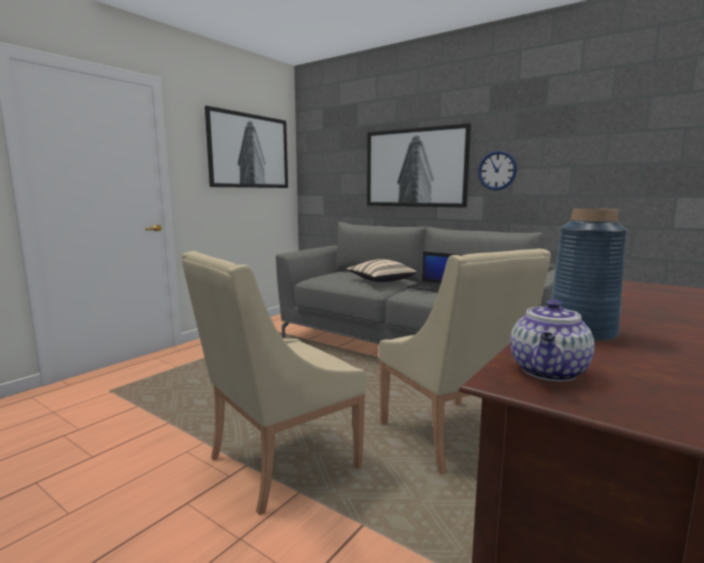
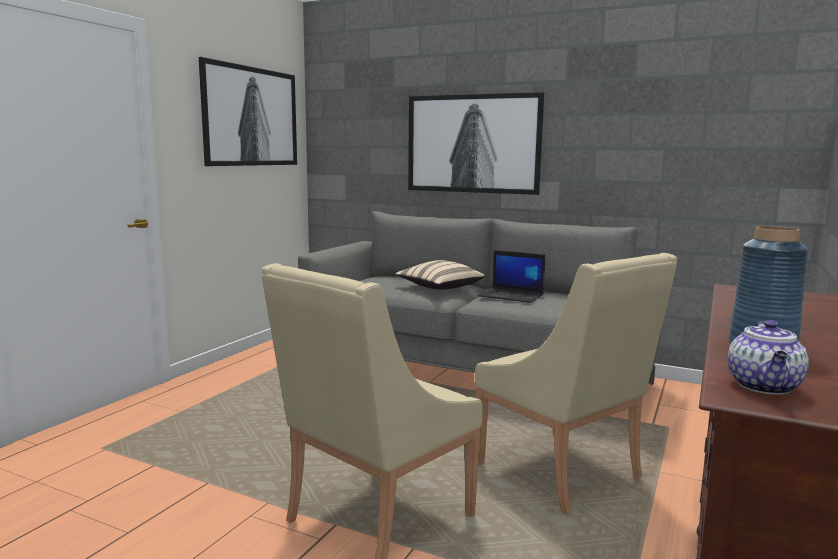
camera: 10 degrees left, 0 degrees up
wall clock [478,151,517,190] -> none

